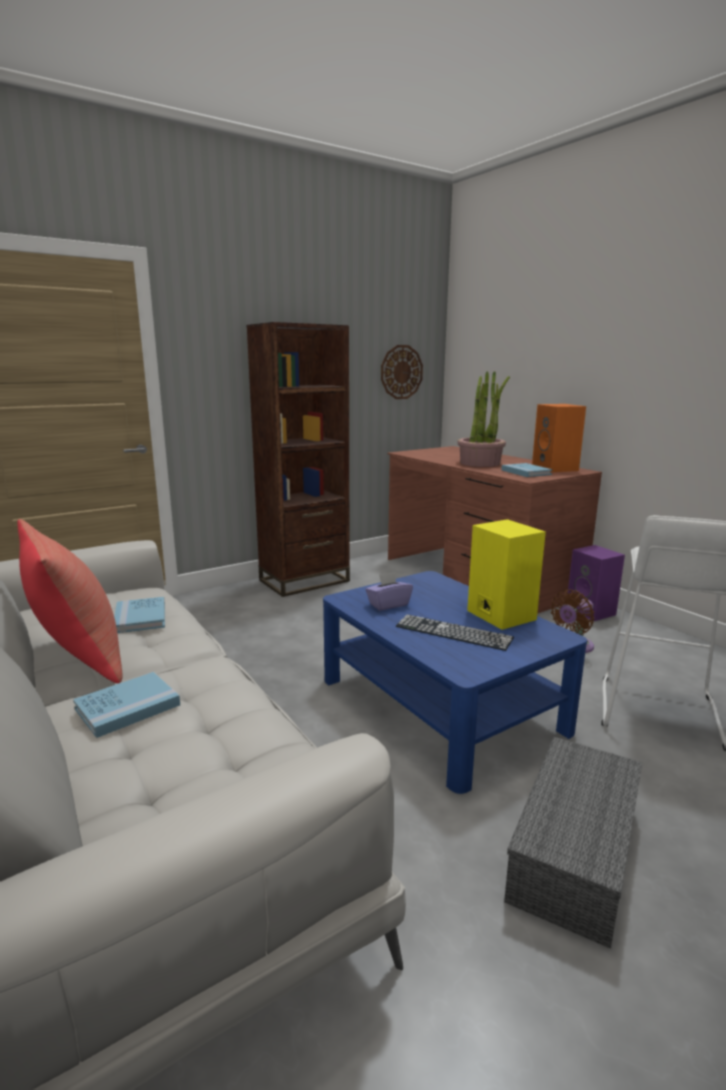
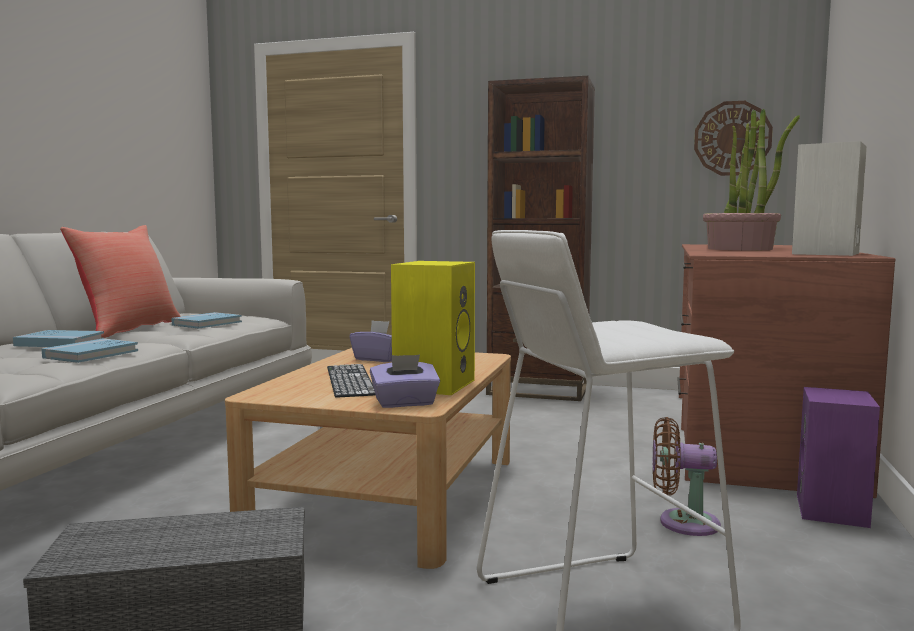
camera: 50 degrees right, 10 degrees down
blue coffee table [323,571,587,794] -> beige coffee table [225,348,511,569]
blue book [501,463,553,477] -> blue book moved to [42,339,138,363]
orange speaker [532,404,586,472] -> white speaker [792,141,867,256]
none -> purple tissue box [370,355,440,408]

